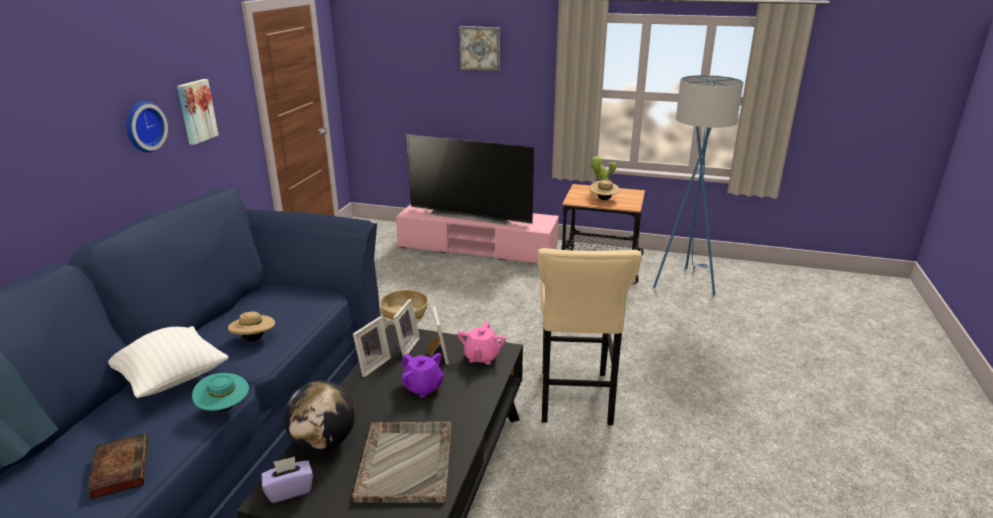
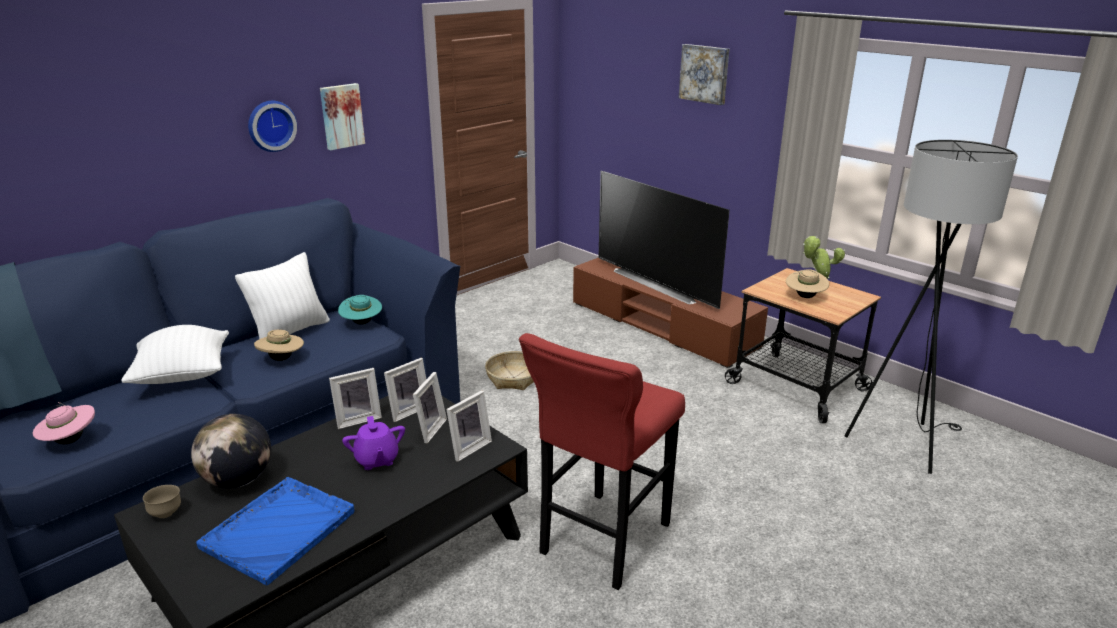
camera: 30 degrees right, 0 degrees up
book [87,433,148,500] -> pink hat [33,402,95,444]
turquoise hat [192,373,249,411] -> turquoise hat moved to [338,295,382,325]
purple tissue box [261,456,313,503] -> brown bowl [143,485,181,518]
grey tray [352,421,452,503] -> blue tray [196,477,355,585]
pink tv stand [396,204,559,263] -> brown tv stand [573,258,768,368]
pink teapot [458,322,506,364] -> picture frame [446,390,492,462]
beige stool [538,248,642,425] -> red stool [519,333,685,590]
blue floor lamp [653,75,744,296] -> black floor lamp [844,140,1018,474]
none -> white pillow [235,252,330,339]

